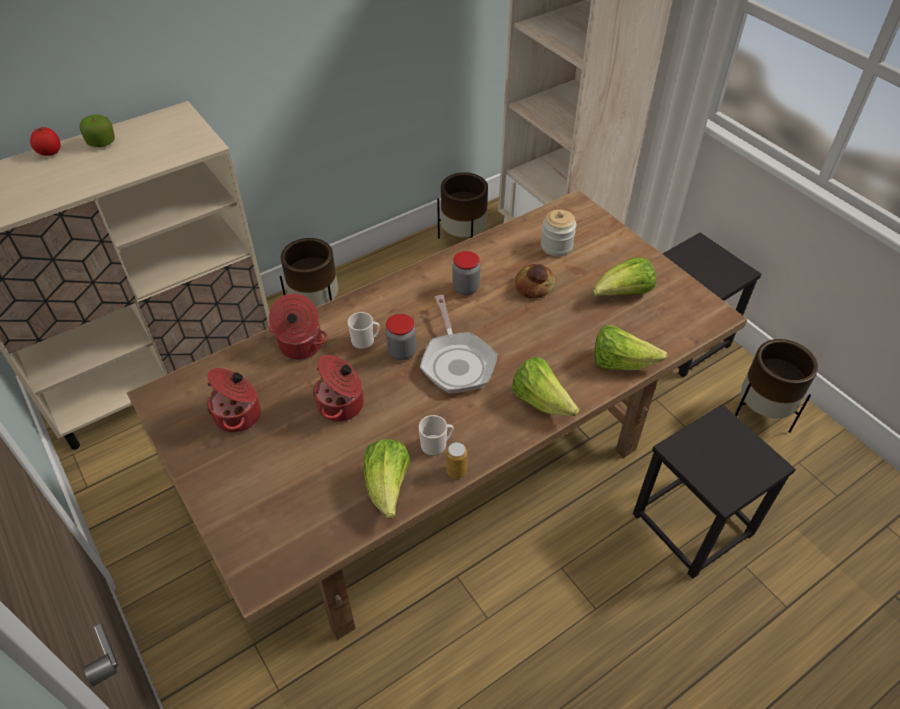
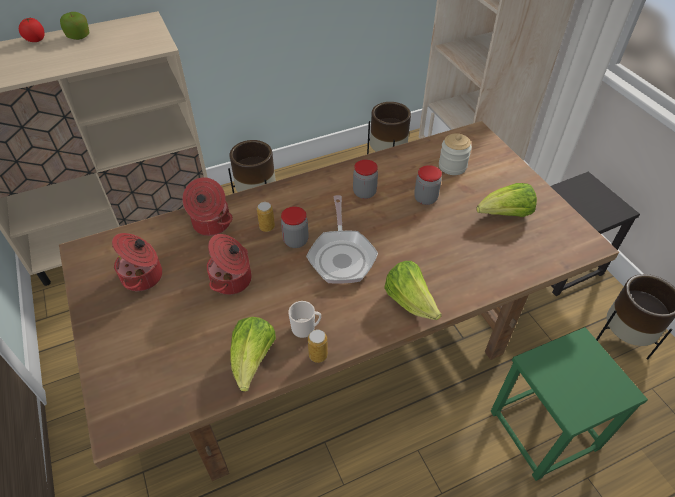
camera: 10 degrees right, 0 degrees up
mug [348,312,380,349] -> can [257,202,275,232]
bread [515,264,555,299] -> jar [414,165,442,205]
lettuce [594,325,668,370] -> none
black stool [633,404,796,579] -> green stool [490,327,648,481]

